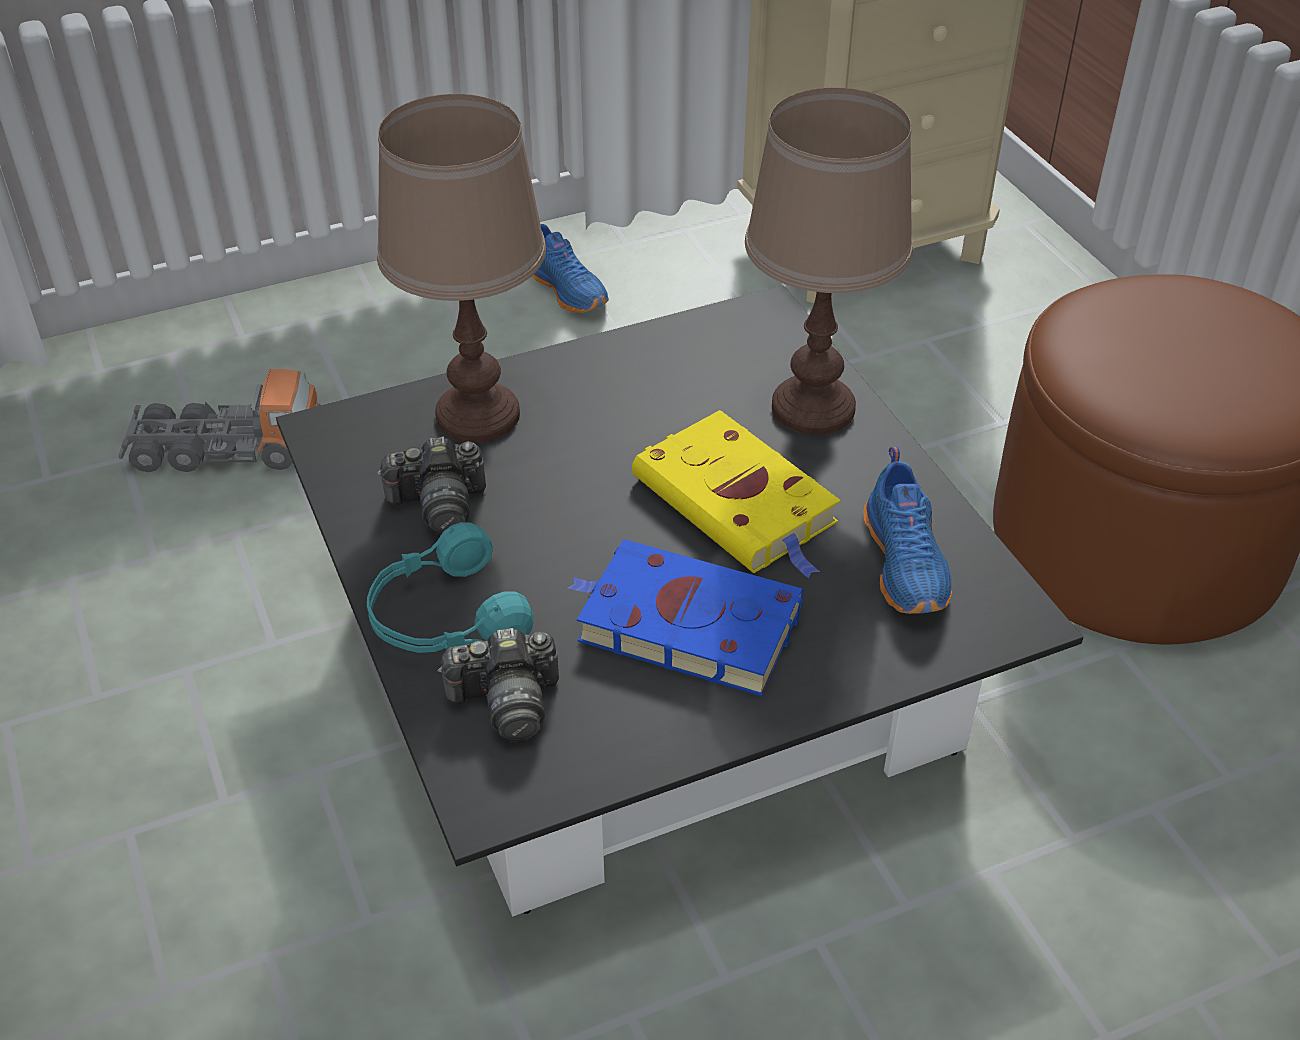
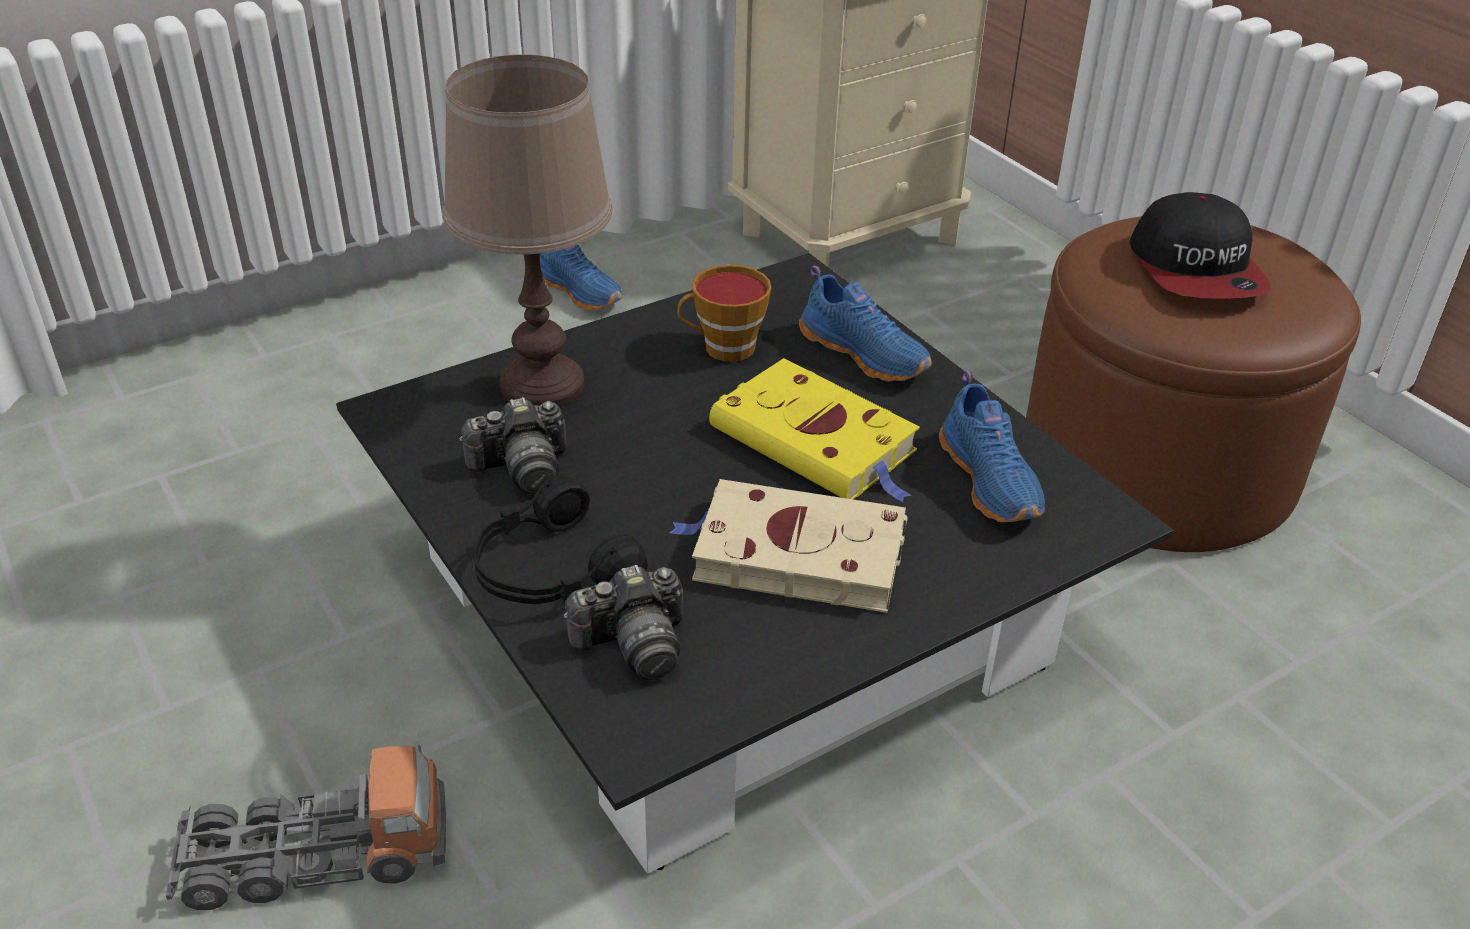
camera: 10 degrees left, 5 degrees down
toy truck [118,369,321,472] -> toy truck moved to [166,742,446,910]
turquoise headphones [367,522,534,653] -> black headphones [473,476,648,605]
blue book [568,539,803,696] -> beige book [669,479,908,613]
brown table lamp [745,87,913,435] -> blue shoe [799,265,932,382]
none -> cup [677,264,771,362]
none -> cap [1130,192,1271,299]

